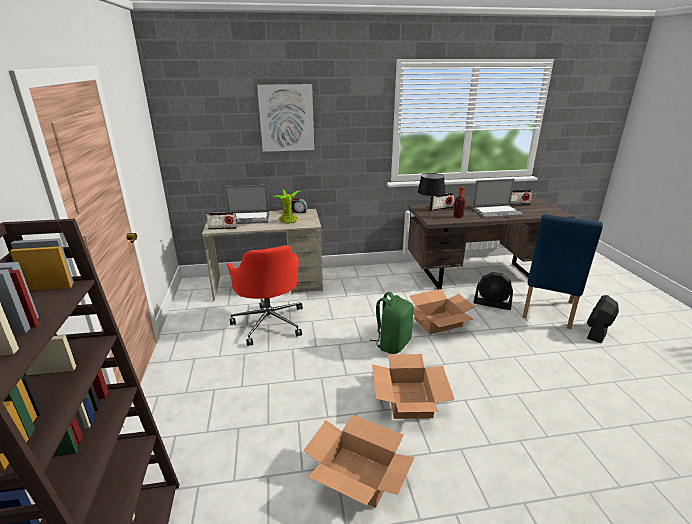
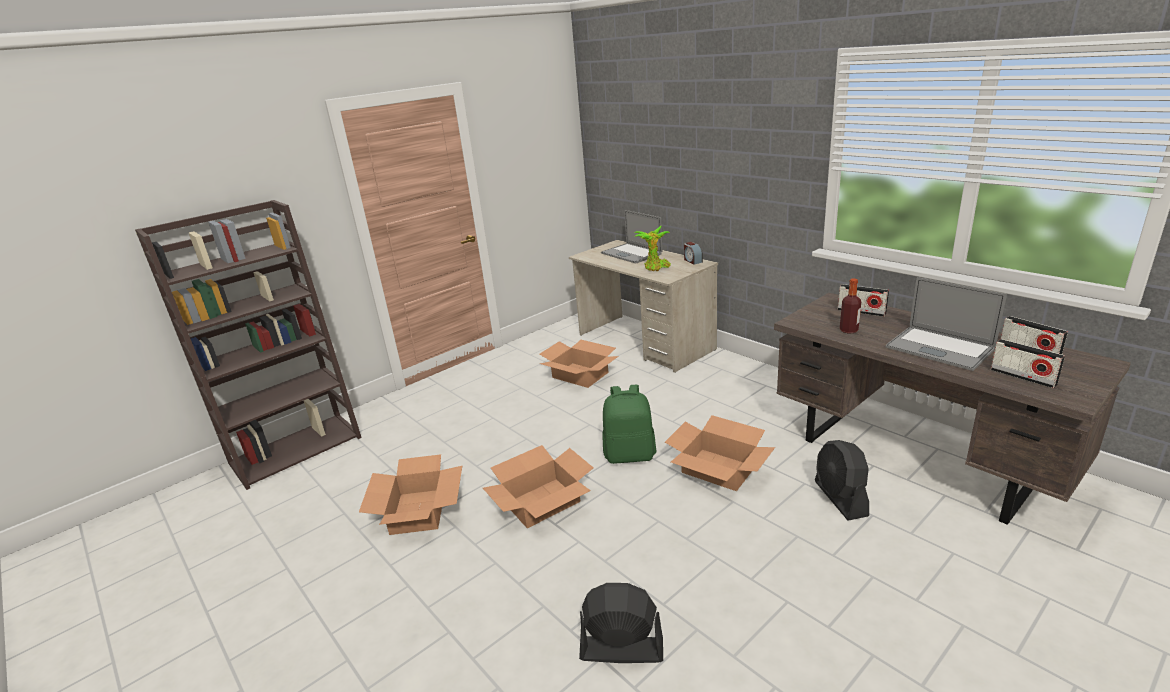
camera: 60 degrees right, 0 degrees up
radio [206,212,237,230] -> radio moved to [991,339,1065,388]
red office chair [226,245,303,346] -> cardboard box [540,340,619,388]
picture [257,84,314,152] -> none
black table lamp [418,173,445,214] -> none
blue chair [522,214,603,329] -> none
black fan [587,295,619,344] -> black fan moved to [579,583,663,663]

